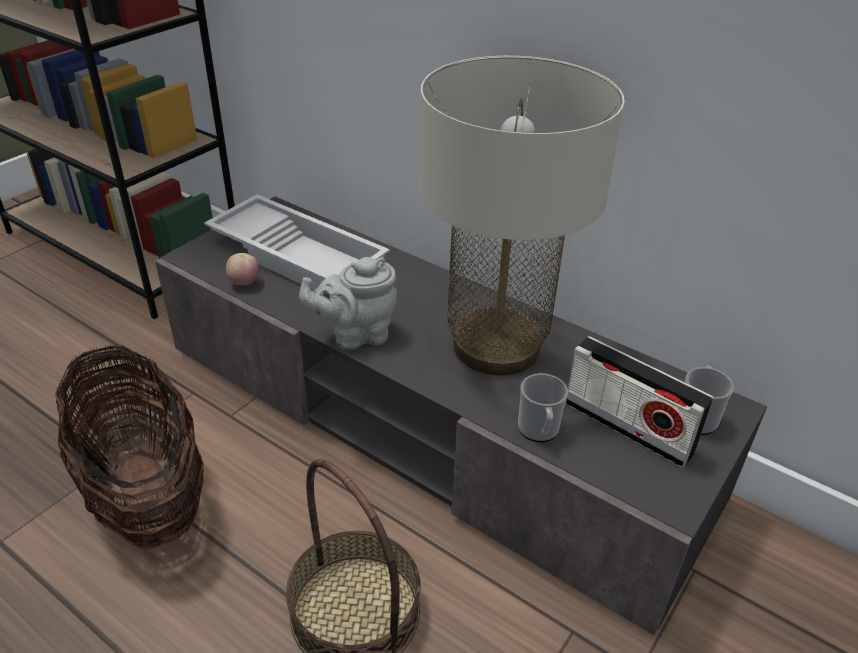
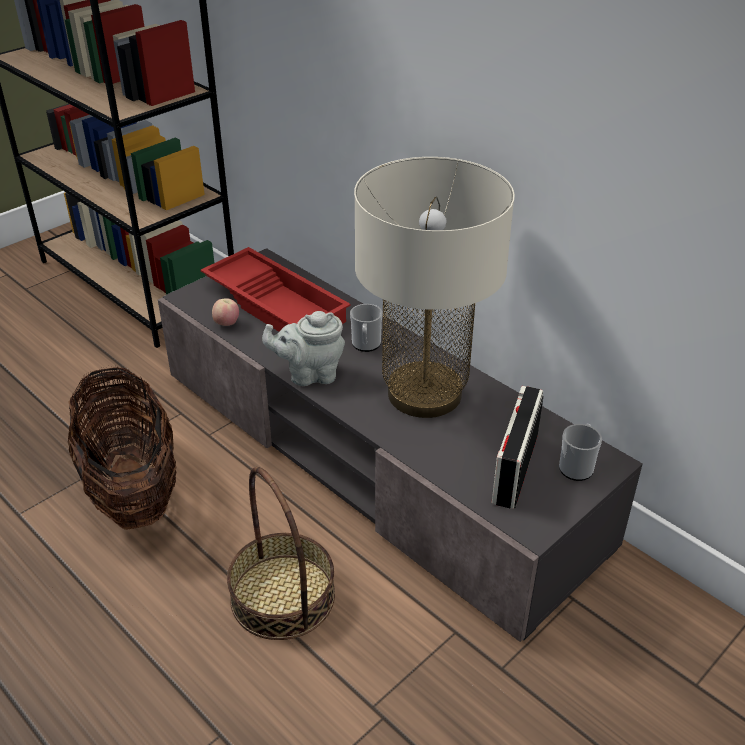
camera: 10 degrees right, 0 degrees up
white tray [204,195,390,290] -> red tray [201,247,351,332]
mug [518,373,568,442] -> mug moved to [350,304,383,352]
radio [565,336,714,467] -> radio turned 60 degrees clockwise [491,386,544,509]

